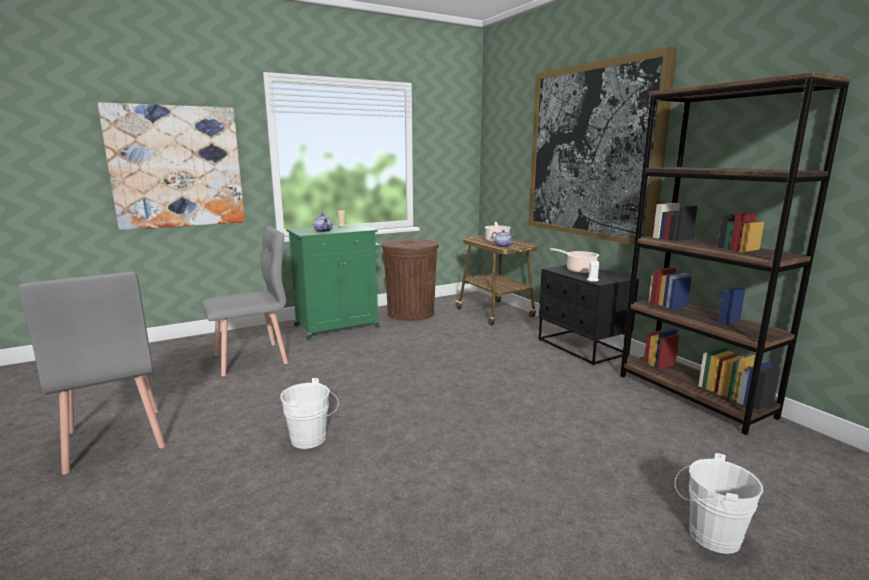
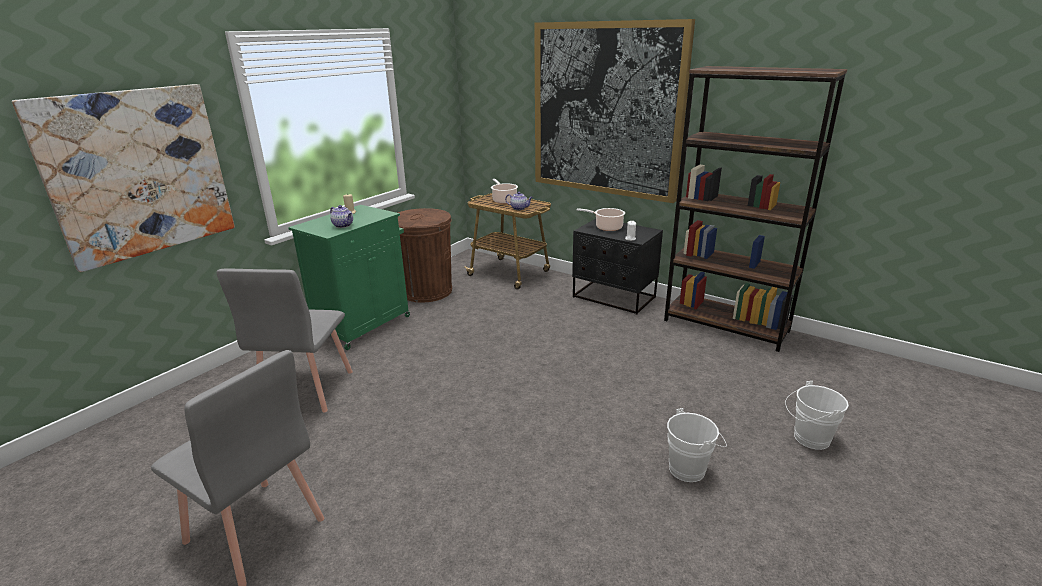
camera: 25 degrees left, 10 degrees up
grey chair [202,226,288,376] -> grey chair turned 150 degrees clockwise [217,268,353,412]
white bucket [280,378,339,449] -> white bucket moved to [667,408,727,482]

